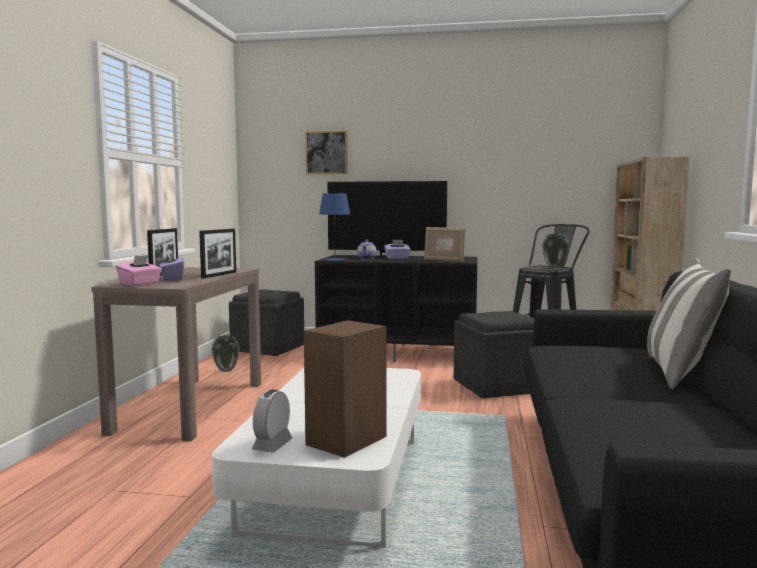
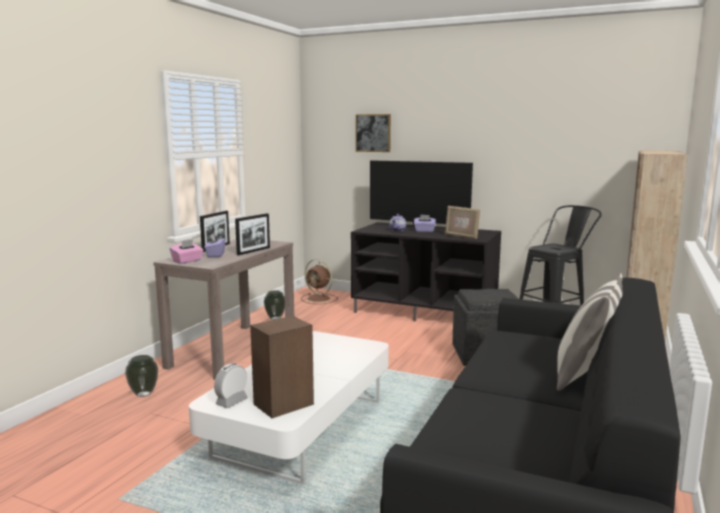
camera: 15 degrees right, 5 degrees up
grey ottoman [229,290,304,356] -> brown fan [301,259,338,304]
blue table lamp [319,193,350,260] -> none
vase [542,234,569,267] -> vase moved to [125,355,158,397]

